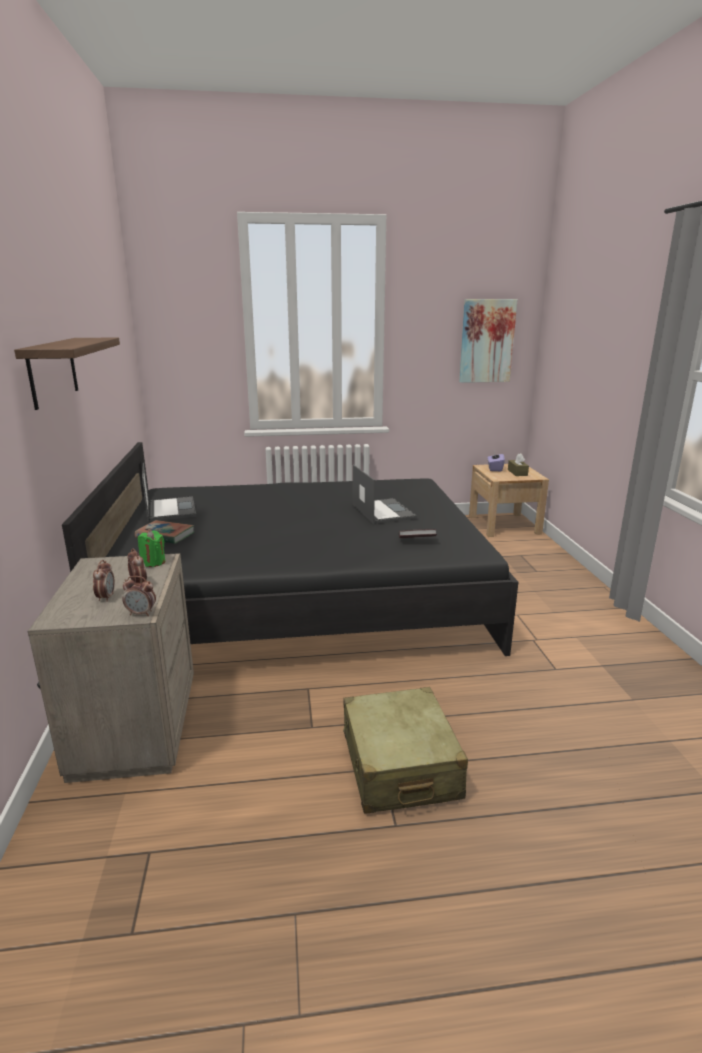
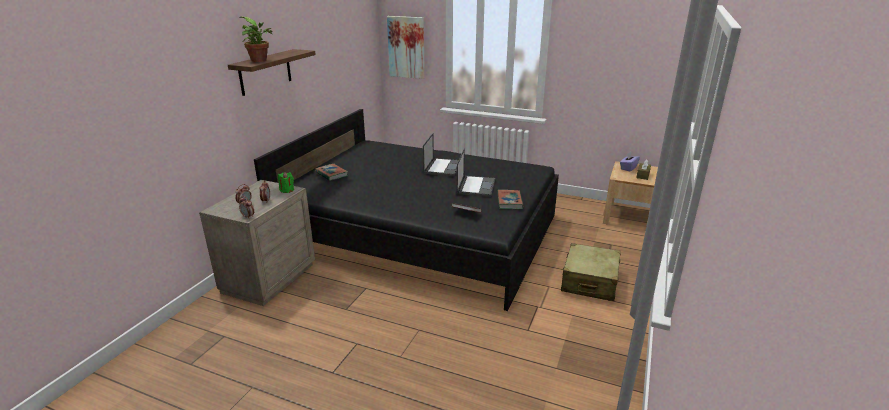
camera: 30 degrees right, 5 degrees up
laptop [142,463,196,521] -> laptop moved to [423,133,458,176]
beige suitcase [343,687,468,814] -> beige suitcase moved to [561,243,620,301]
picture [459,299,518,383] -> picture moved to [387,16,425,79]
none -> potted plant [239,17,272,62]
none -> book [498,190,524,209]

